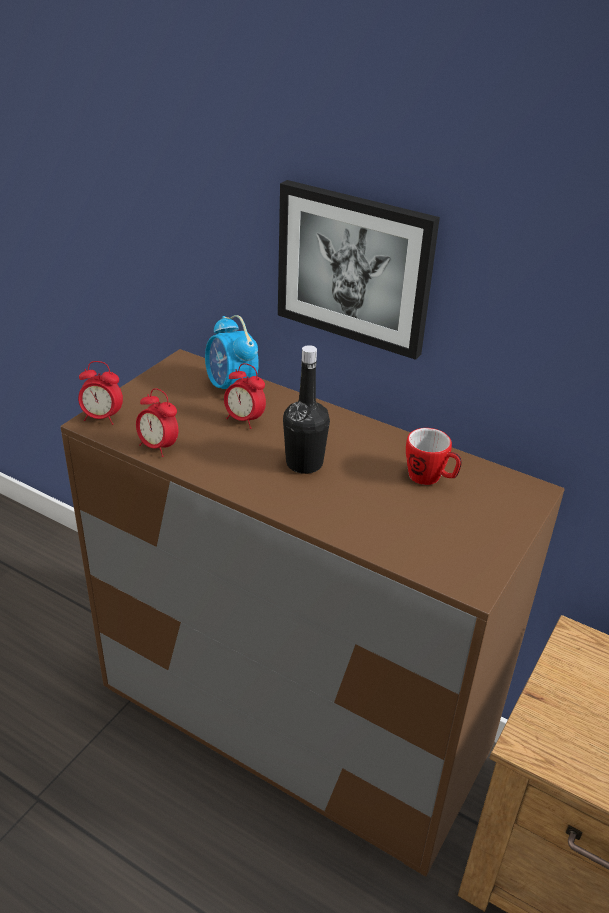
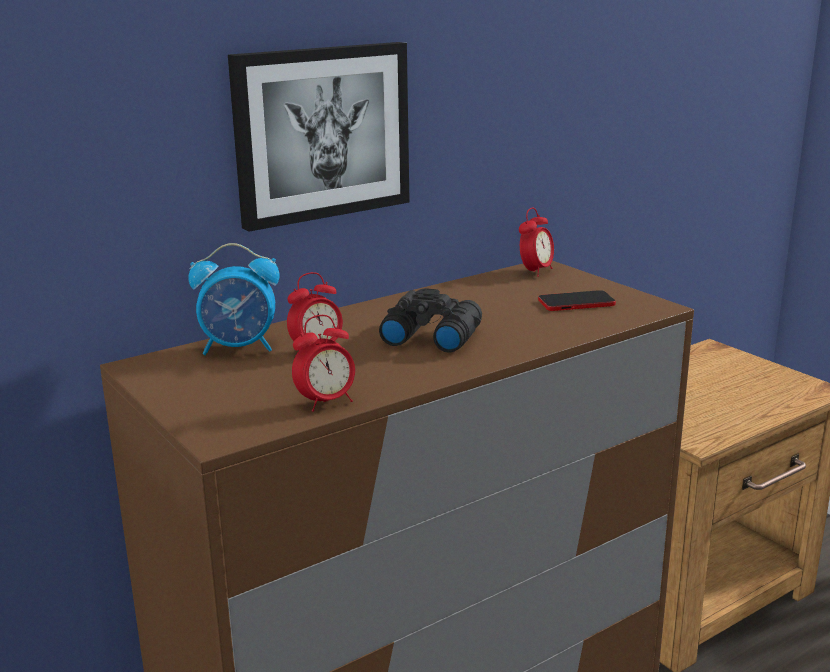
camera: 65 degrees left, 15 degrees down
alarm clock [78,361,123,425] -> alarm clock moved to [519,208,554,277]
black bottle [283,345,330,474] -> black binoculars [379,288,482,353]
mug [406,428,462,485] -> none
none -> phone [538,290,616,311]

